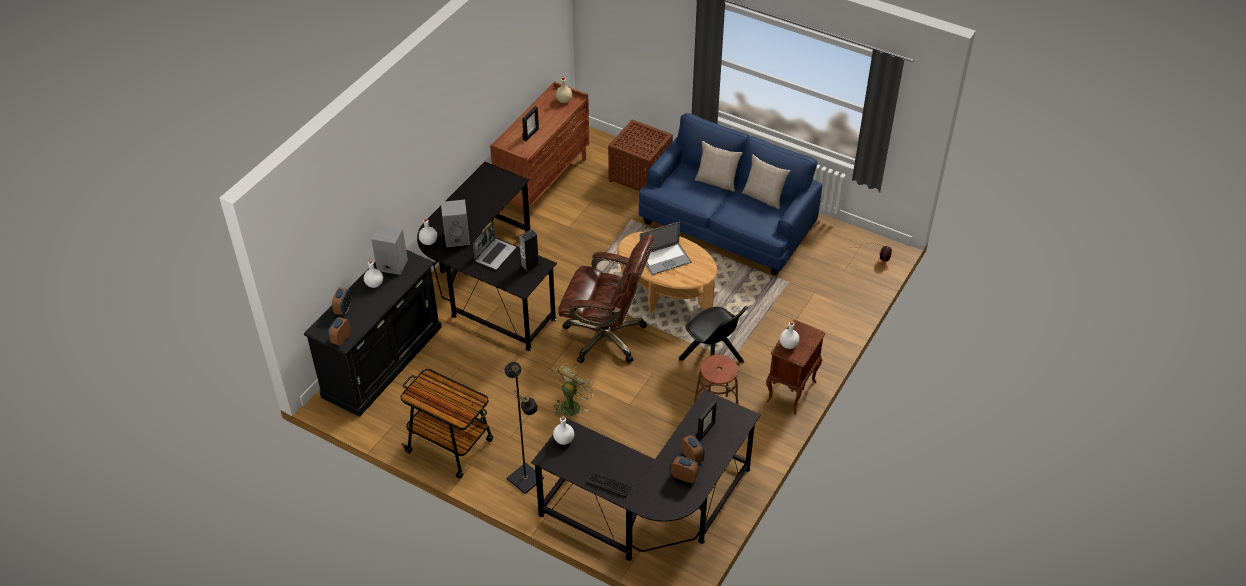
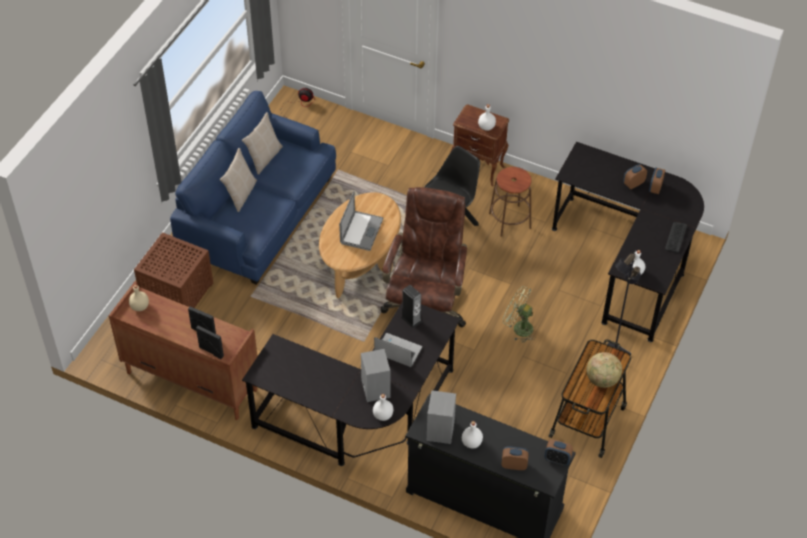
camera: 95 degrees left, 5 degrees up
laptop [640,221,692,275] -> laptop turned 45 degrees clockwise [339,191,384,251]
picture frame [696,400,717,441] -> picture frame moved to [196,326,224,359]
none -> globe [586,352,622,388]

